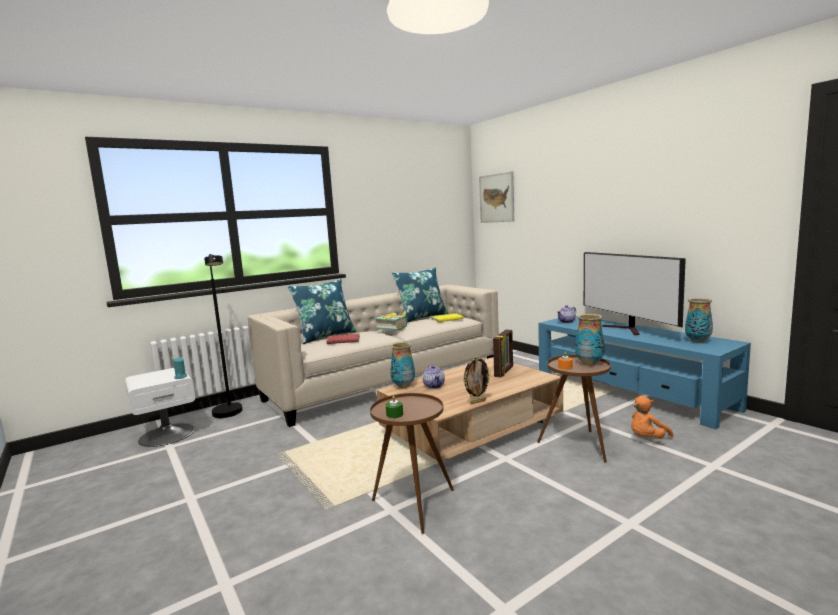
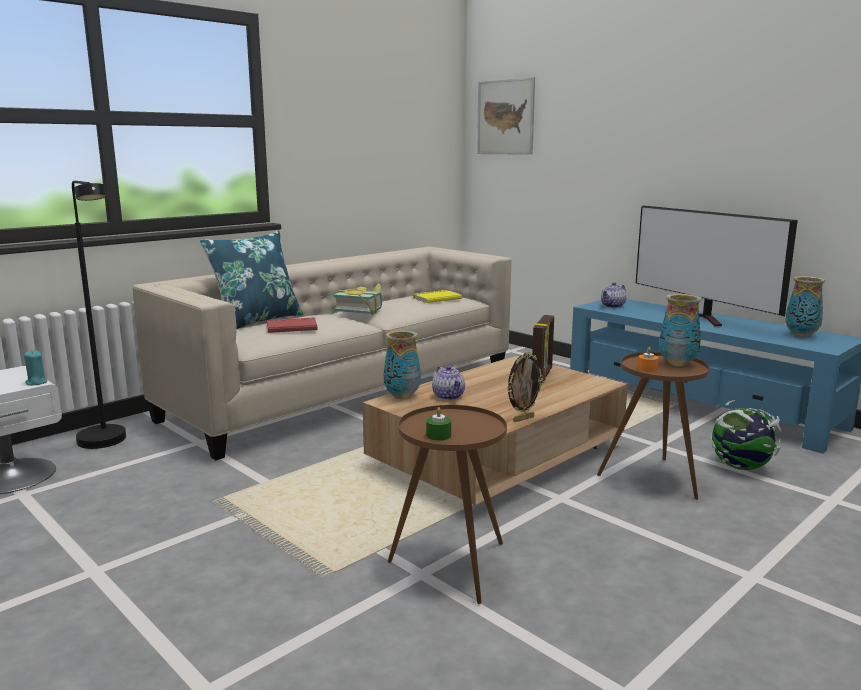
camera: 10 degrees left, 5 degrees up
blue pillow [392,267,448,322] -> none
orange plush toy [631,396,673,439] -> globe [710,400,782,470]

